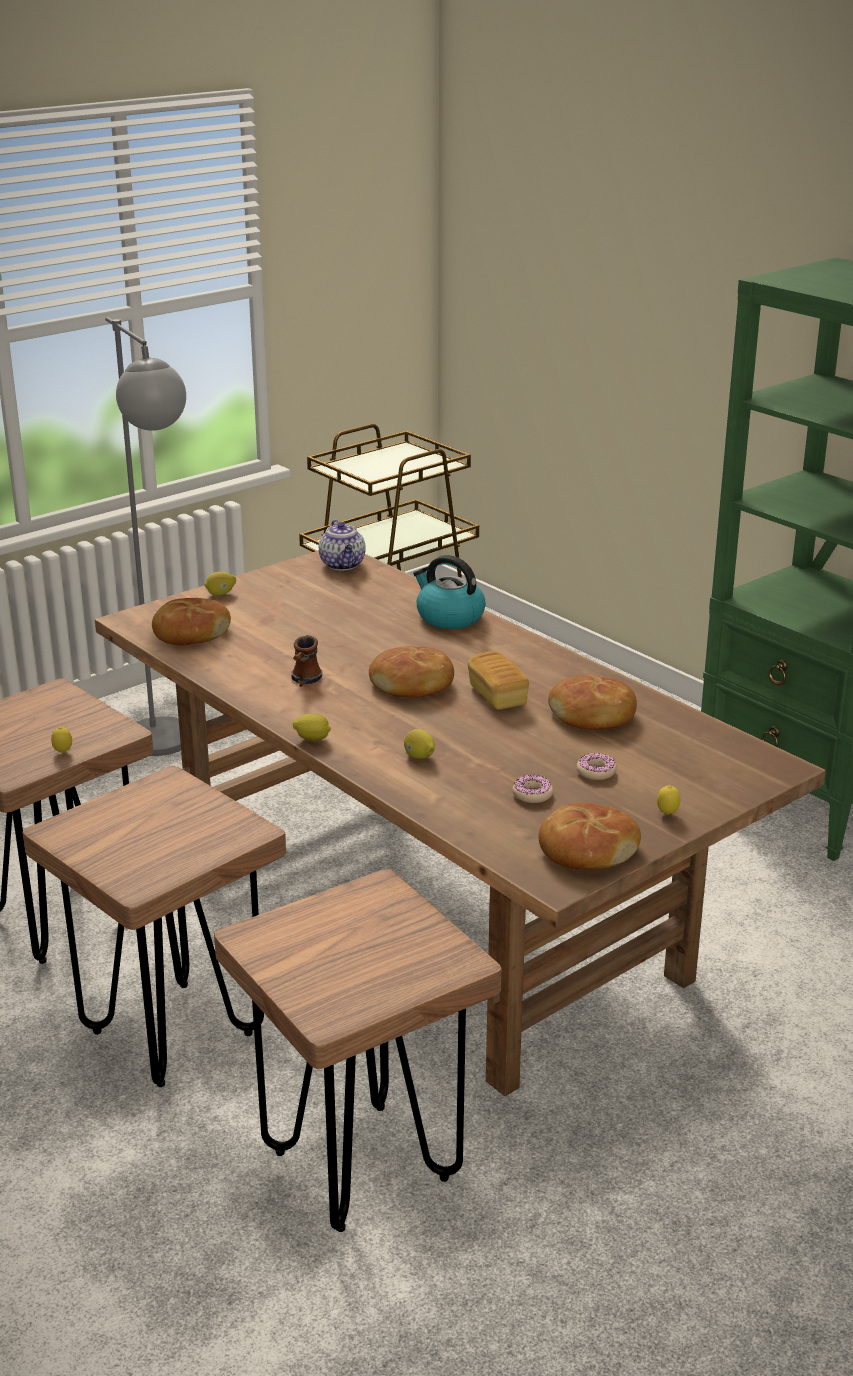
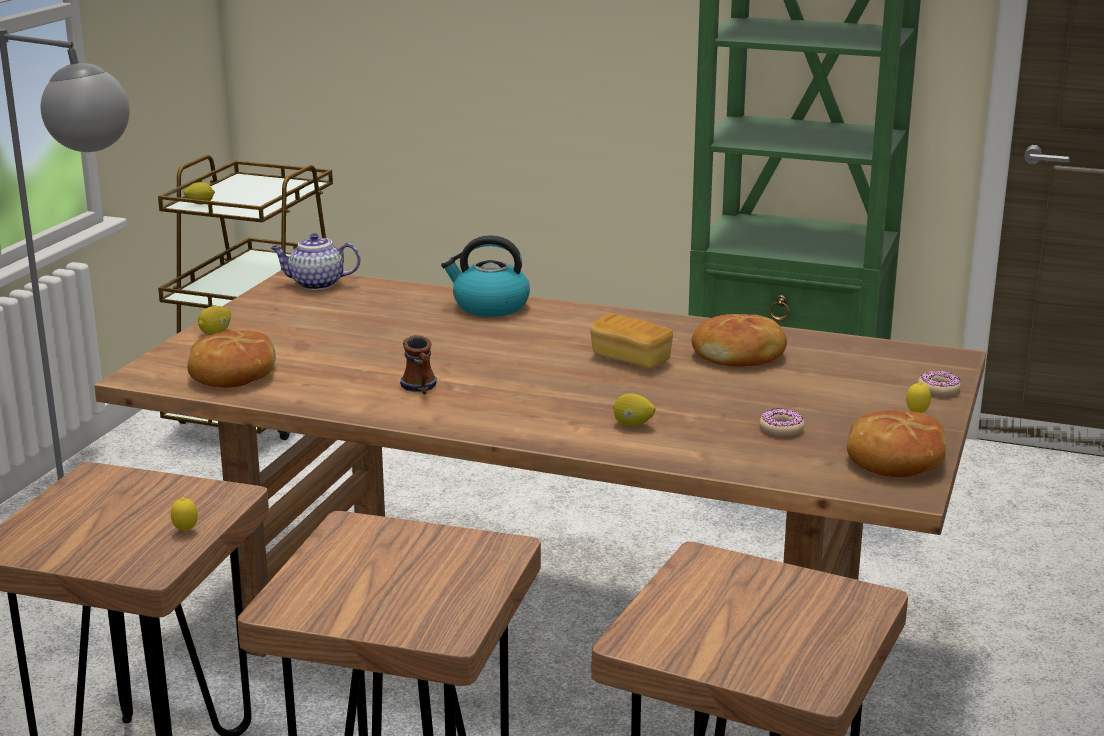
camera: 30 degrees left, 5 degrees down
lemon [293,713,331,741] -> lemon moved to [184,182,215,204]
teapot [319,520,366,570] -> teapot turned 135 degrees clockwise [271,233,360,290]
bread [369,646,454,698] -> none
donut [577,753,617,780] -> donut moved to [918,371,961,396]

